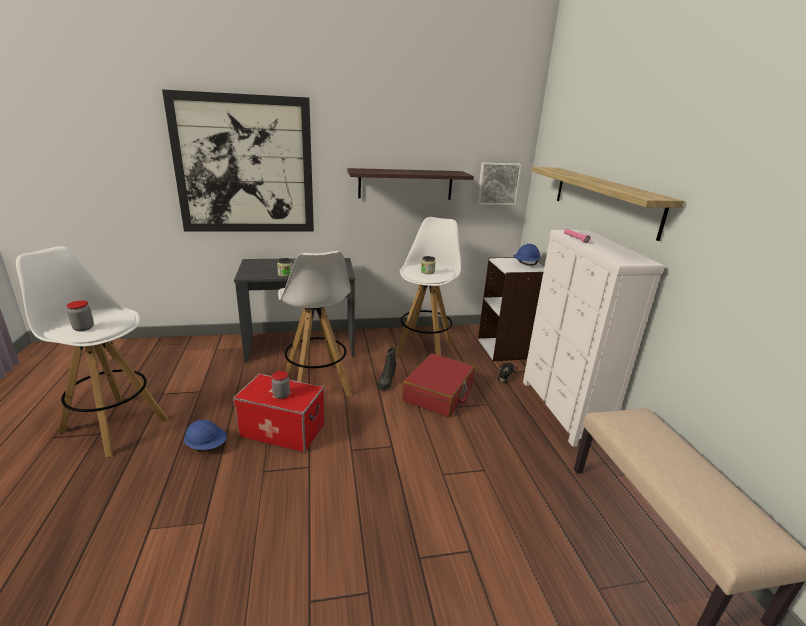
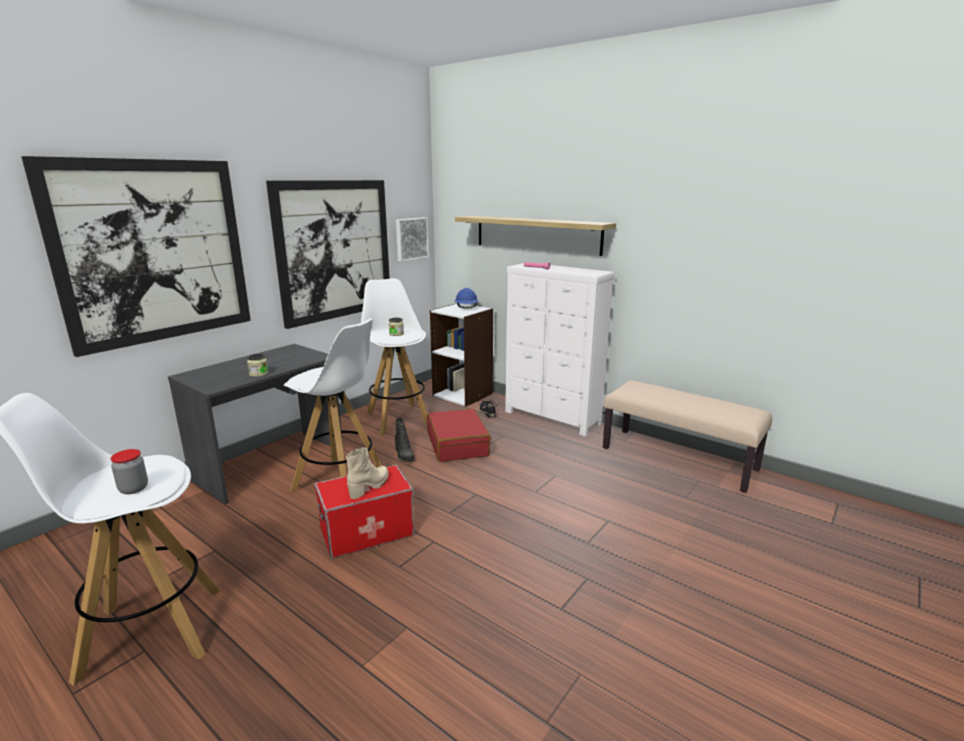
camera: 40 degrees left, 5 degrees down
blue hard hat [184,420,227,452] -> none
jar [271,371,290,399] -> beige boot [346,447,388,499]
shelf [347,168,474,200] -> picture [266,180,390,329]

